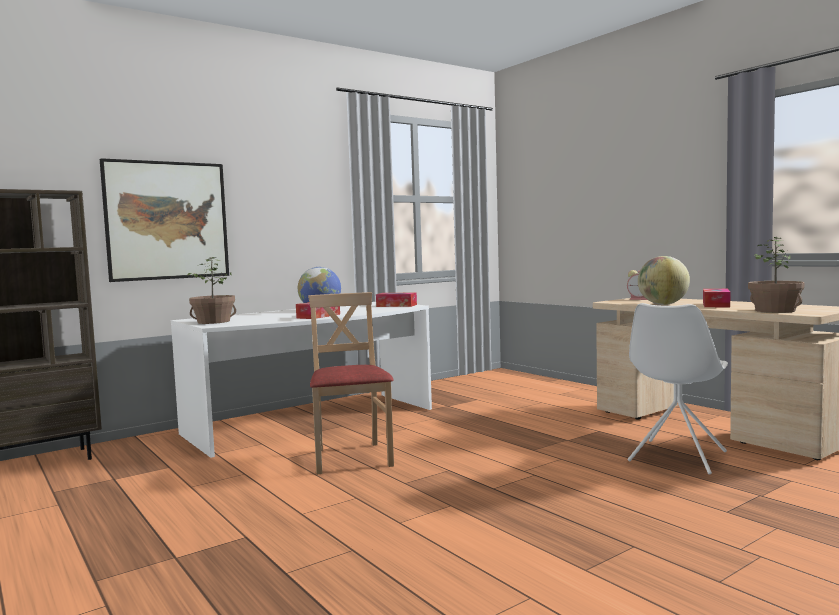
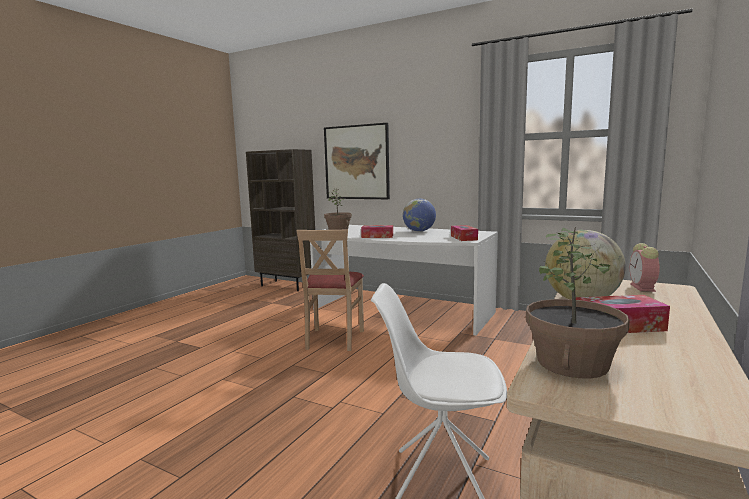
camera: 65 degrees right, 5 degrees up
beige chair [308,292,394,474] -> beige chair turned 135 degrees clockwise [297,229,364,351]

